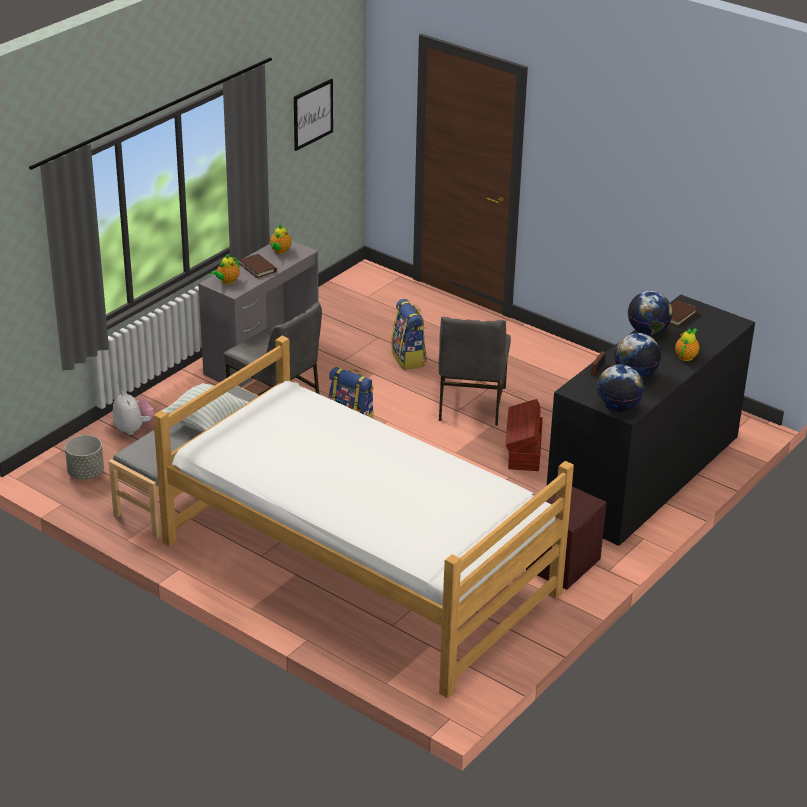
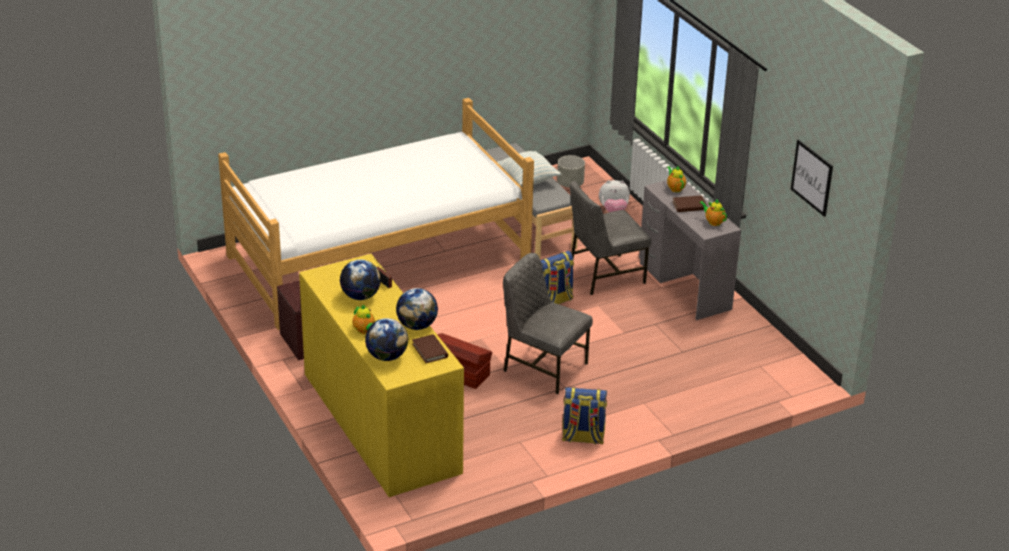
camera: 115 degrees right, 0 degrees up
backpack [391,299,427,370] -> backpack moved to [562,387,607,445]
black dresser [547,295,755,546] -> yellow dresser [299,254,464,497]
globe [596,364,644,412] -> globe moved to [365,318,408,361]

